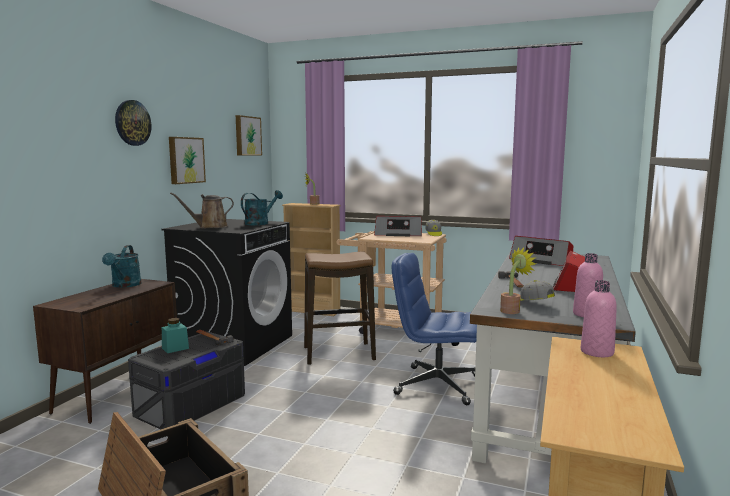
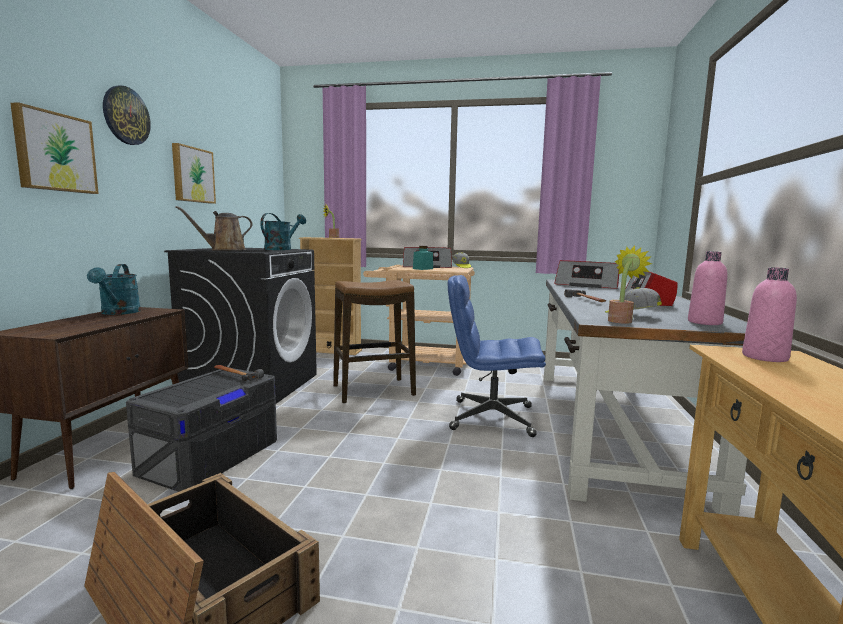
camera: 10 degrees left, 0 degrees up
turquoise jar [162,318,189,353] -> turquoise jar moved to [413,246,433,270]
picture [236,115,262,156] -> picture moved to [10,102,99,194]

